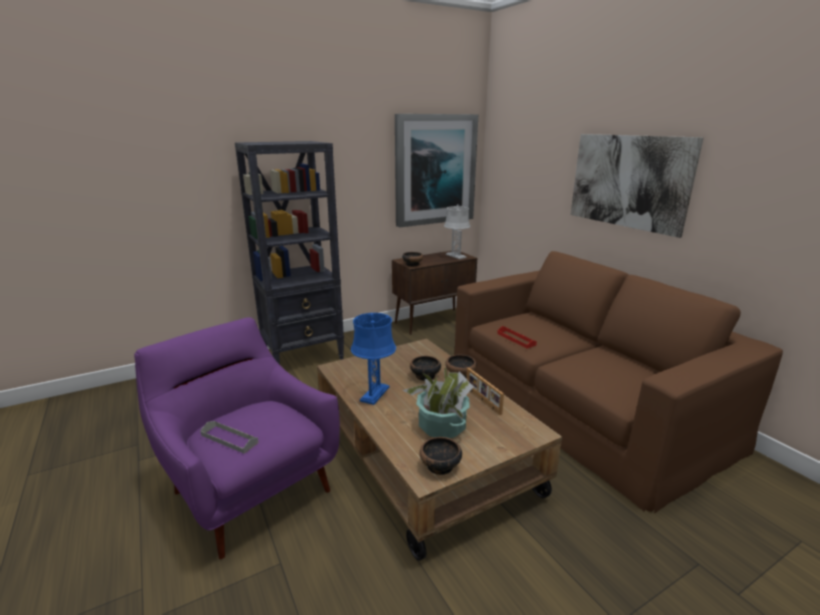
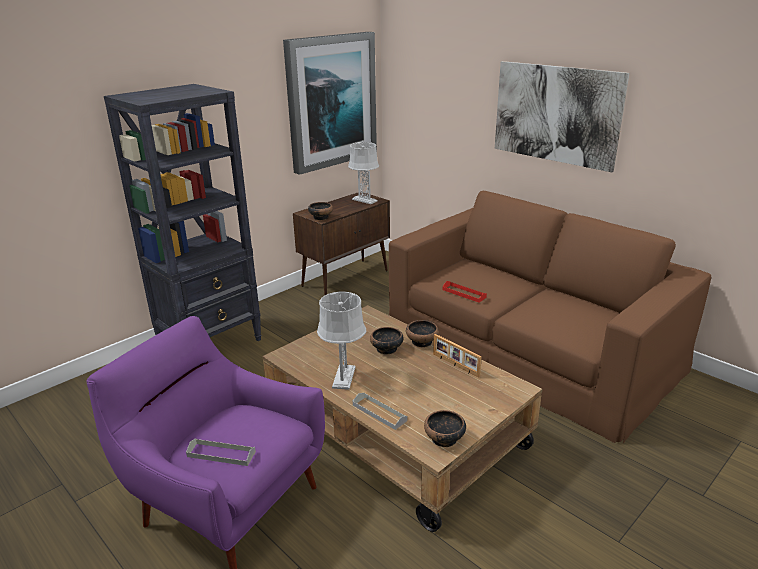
camera: 15 degrees left, 5 degrees up
blue table lamp [351,313,396,405] -> grey table lamp [317,292,366,390]
potted plant [402,367,473,438] -> none
none -> grey tray [353,393,407,430]

